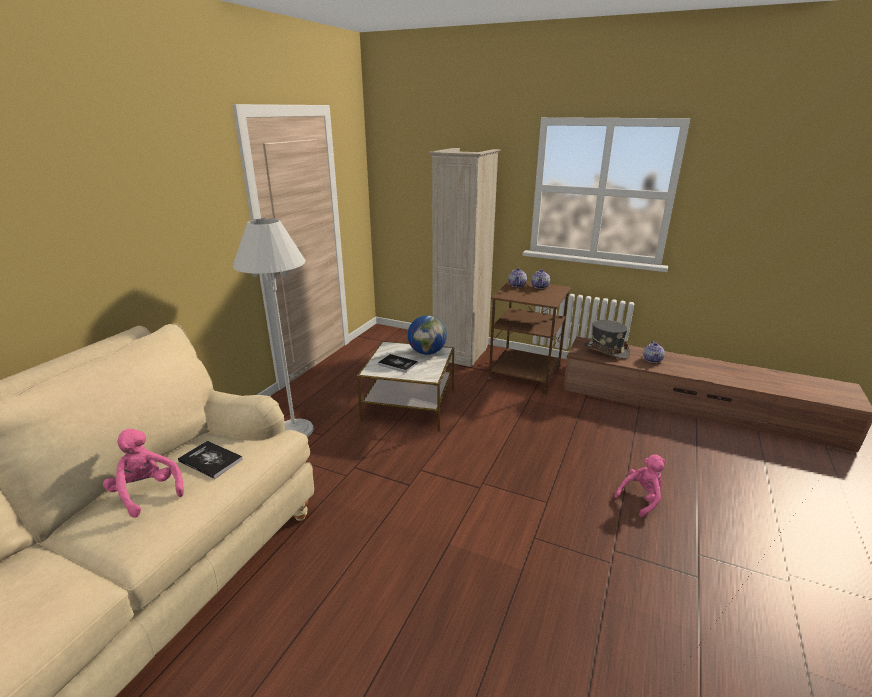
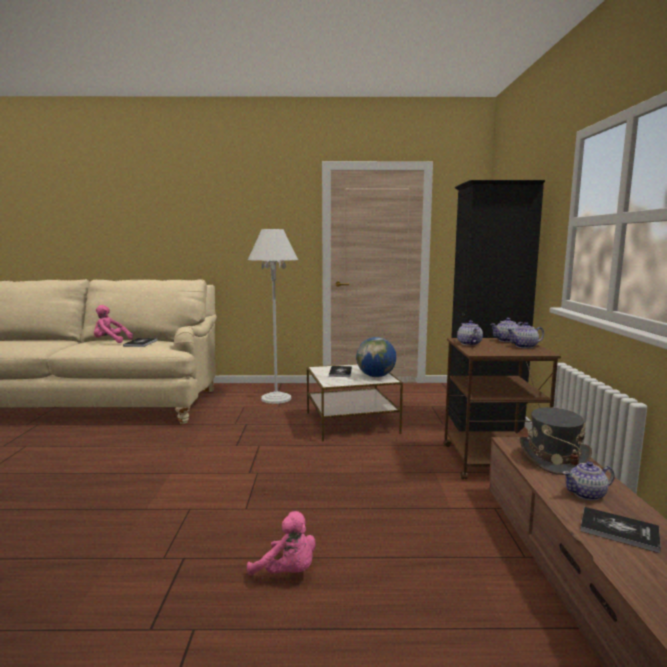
camera: 65 degrees right, 15 degrees down
pink plush toy [103,429,184,518] -> pink plush toy turned 105 degrees counterclockwise [94,305,133,343]
beige cabinet [428,148,501,367] -> black cabinet [448,180,545,432]
none -> teapot [457,320,483,346]
none -> book [580,507,661,553]

